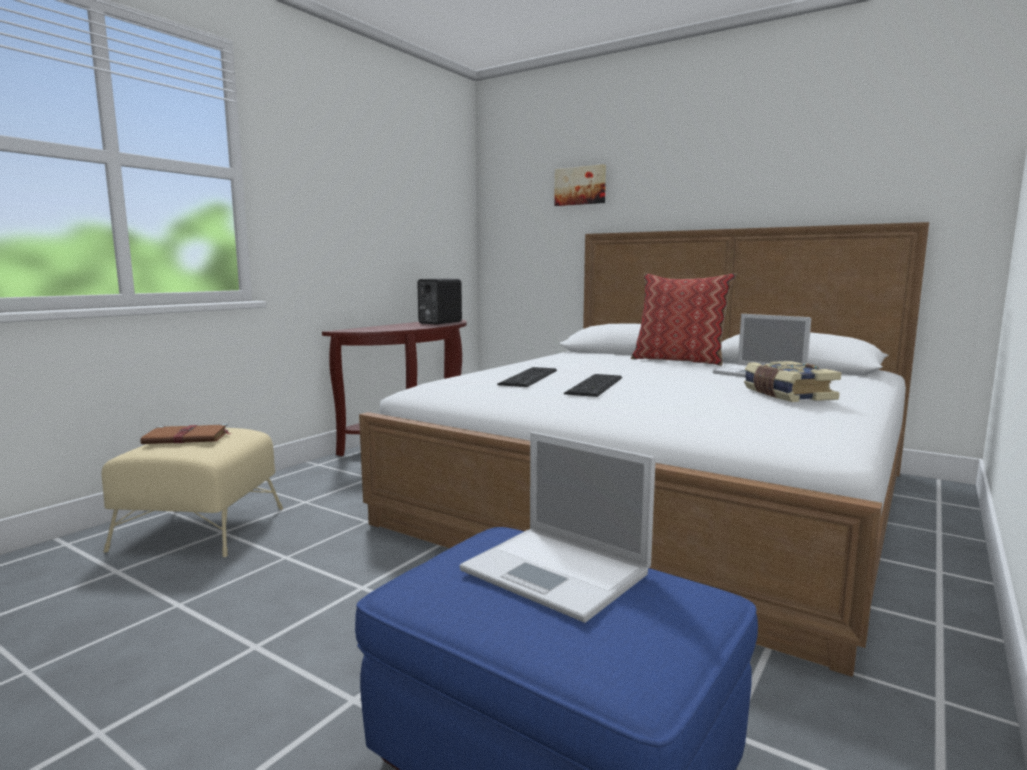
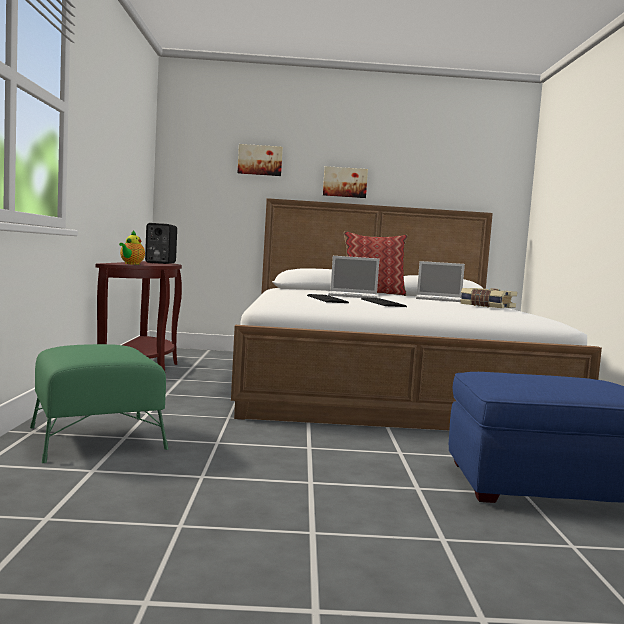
camera: 35 degrees left, 5 degrees down
beige ottoman [102,428,283,557] -> green ottoman [30,344,168,463]
brown book [140,424,231,444] -> none
laptop [459,432,656,623] -> laptop moved to [328,256,379,298]
none -> teapot [119,230,145,265]
none -> picture [323,166,368,198]

